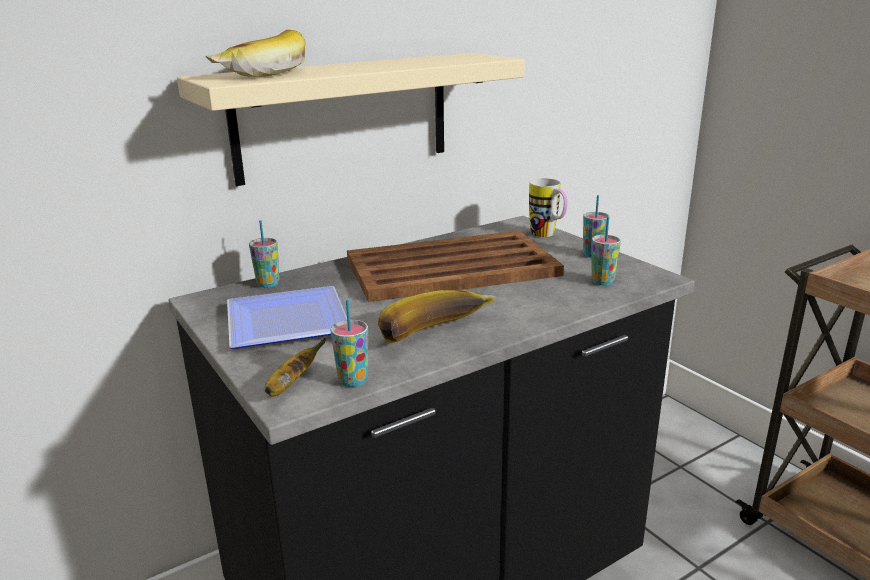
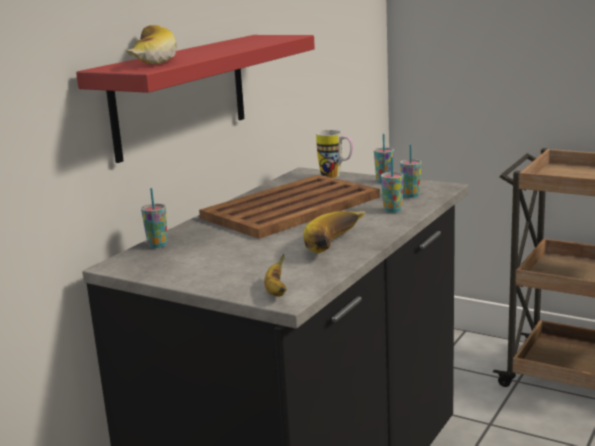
camera: 25 degrees left, 5 degrees down
beige shelf [177,53,525,186] -> red shelf [76,35,315,163]
plate [227,286,347,349] -> none
cup [331,300,368,387] -> cup moved to [381,157,404,213]

